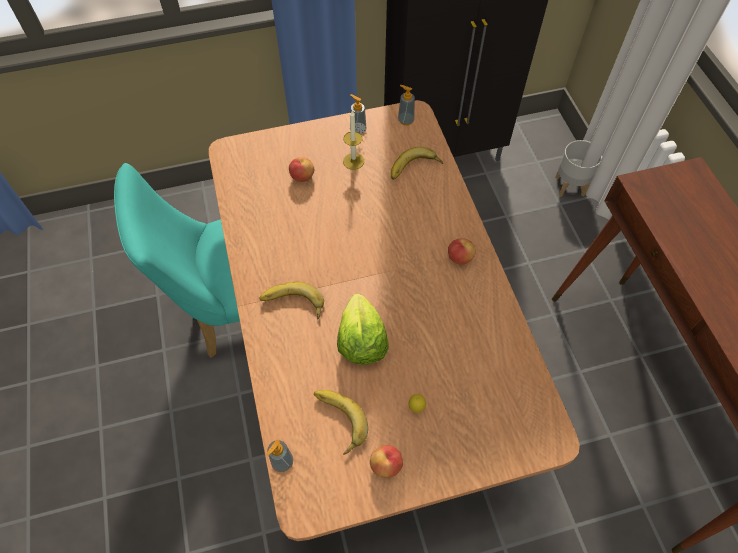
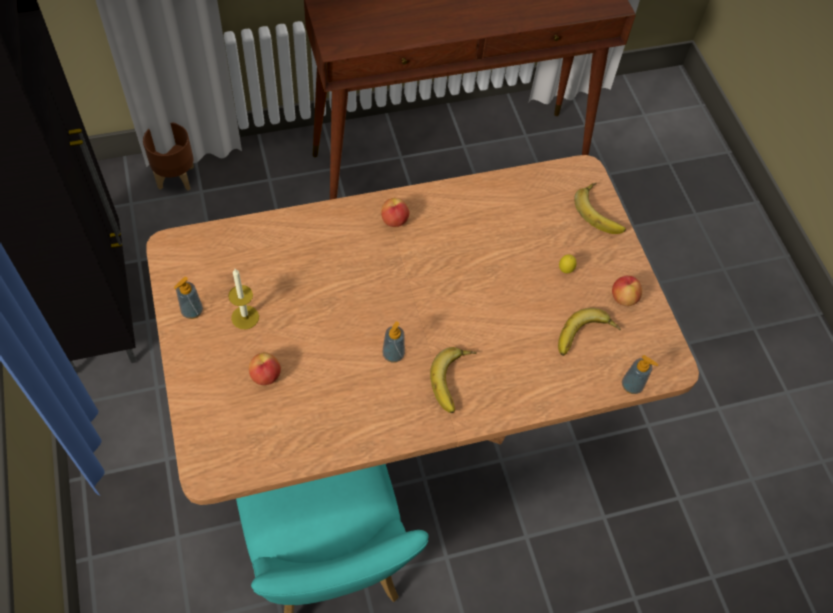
camera: 95 degrees left, 0 degrees up
lettuce [337,294,389,365] -> none
banana [391,147,443,180] -> banana moved to [574,183,626,234]
soap dispenser [398,85,415,125] -> soap dispenser moved to [382,322,405,363]
grey planter [555,140,602,197] -> brown planter [143,123,194,191]

